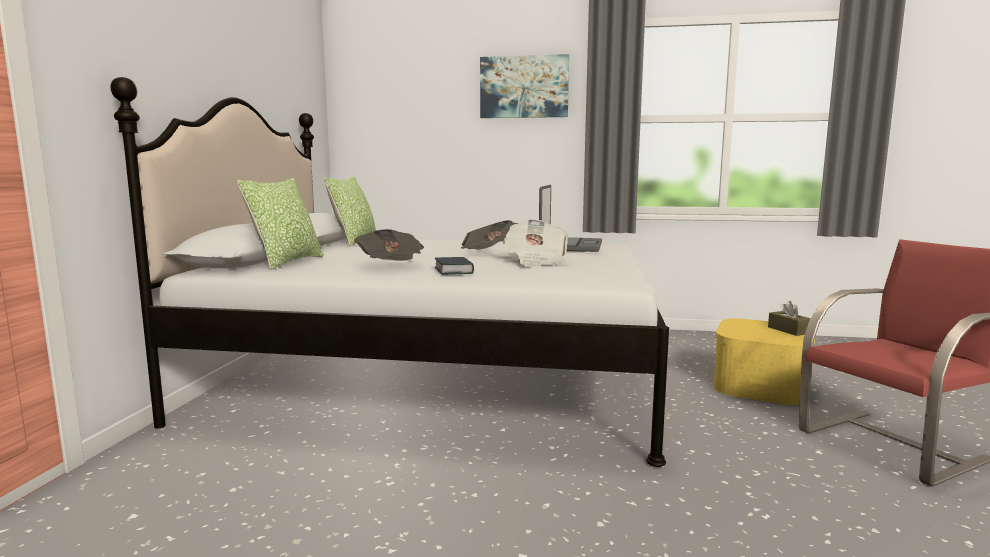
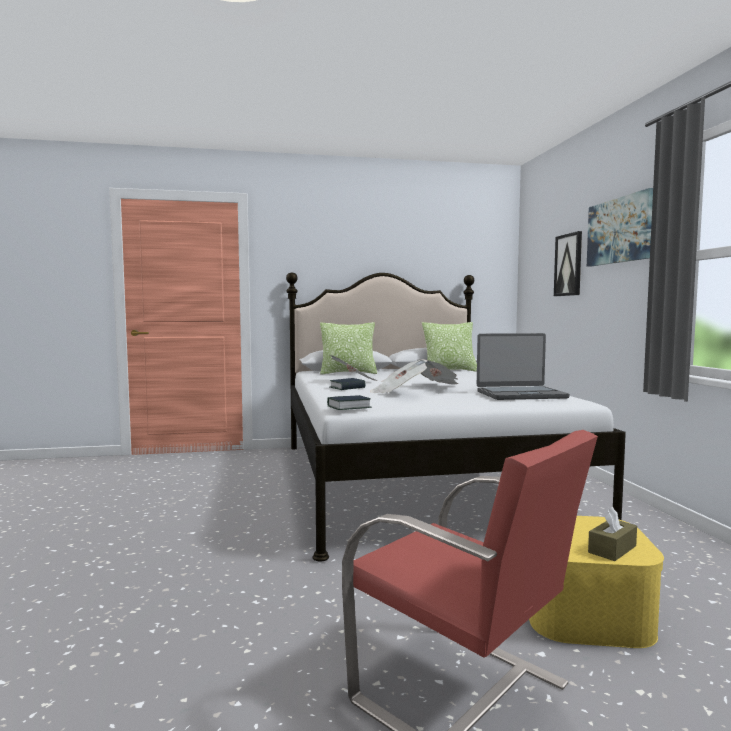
camera: 70 degrees right, 5 degrees down
none -> book [327,395,372,410]
none -> picture [554,231,582,296]

